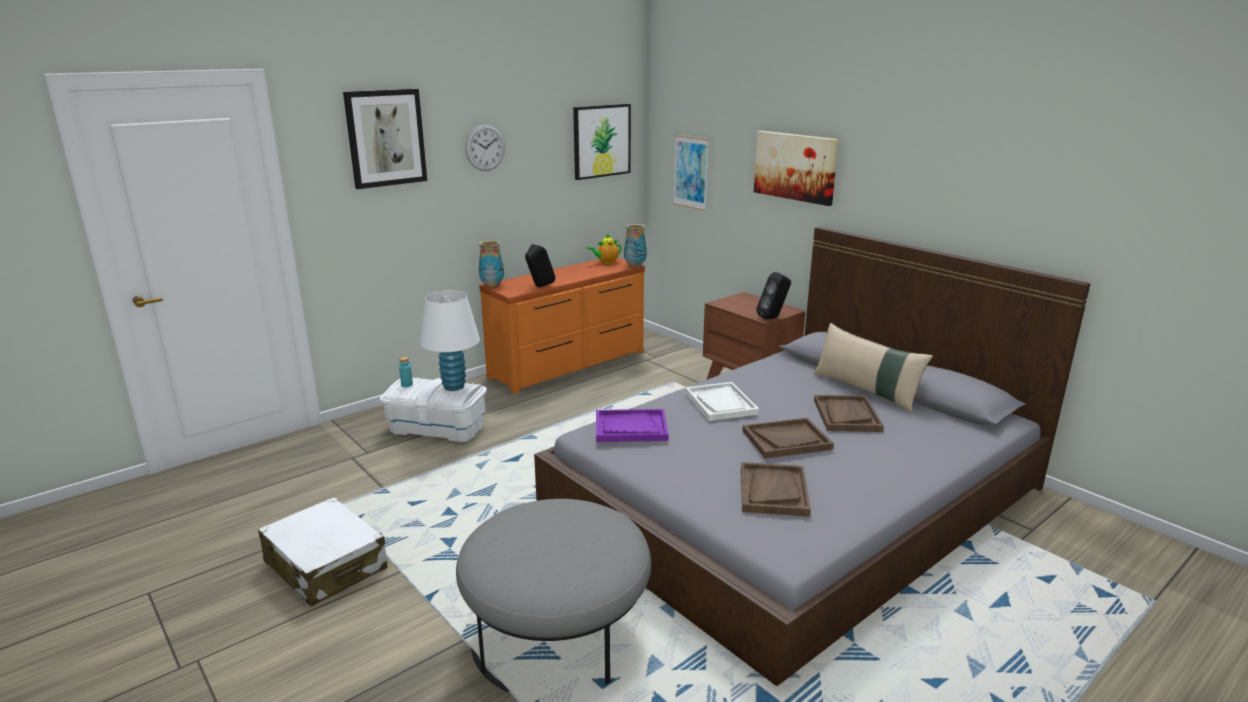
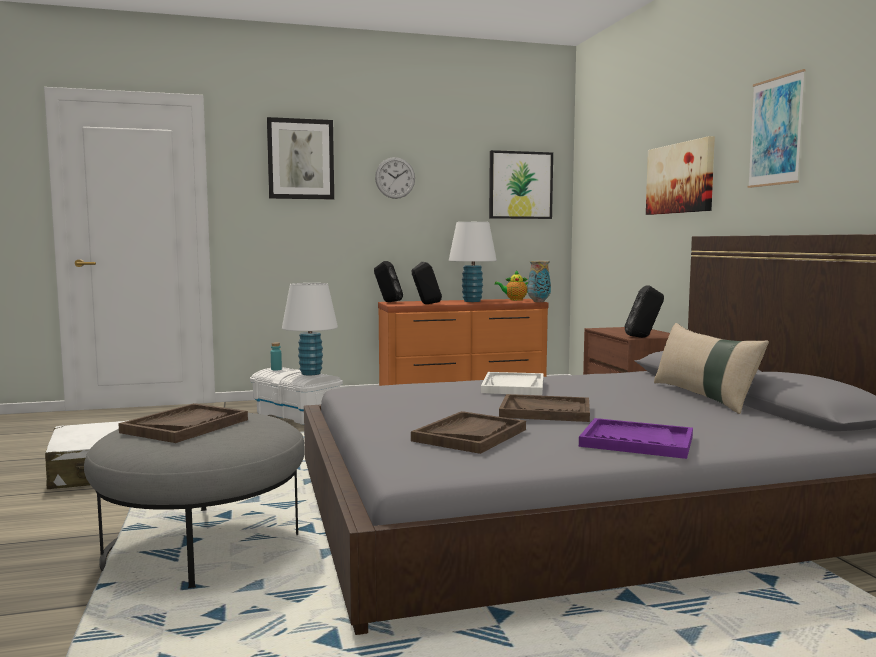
camera: 25 degrees right, 15 degrees down
vase [479,240,504,287] -> black speaker [374,261,403,302]
purple tray [596,409,669,442] -> purple tray moved to [579,418,693,459]
picture [673,135,709,211] -> picture moved to [747,69,806,188]
brown tray [814,395,884,432] -> brown tray moved to [118,403,248,443]
none -> white table lamp [449,222,497,302]

